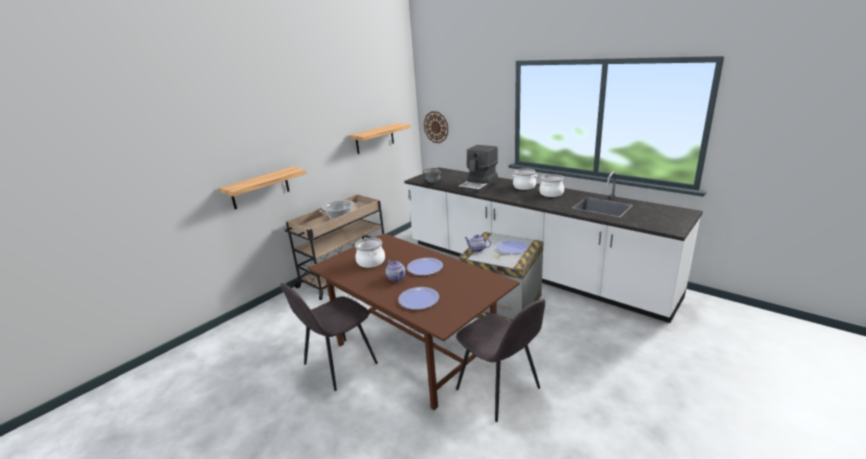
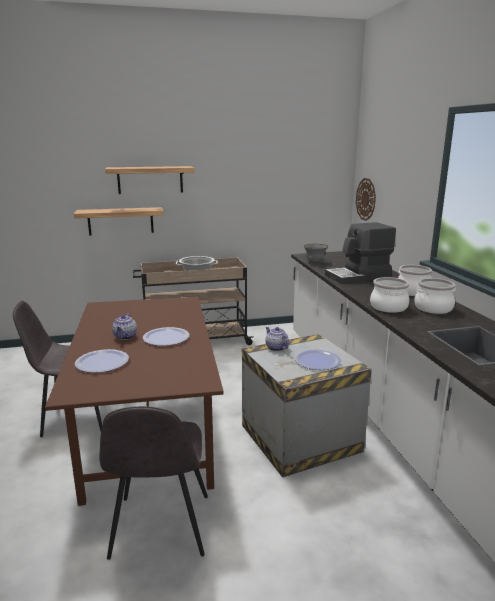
camera: 35 degrees right, 5 degrees down
shelf [349,123,411,154] -> shelf moved to [105,166,195,194]
cooking pot [355,238,385,268] -> cooking pot moved to [370,277,409,313]

